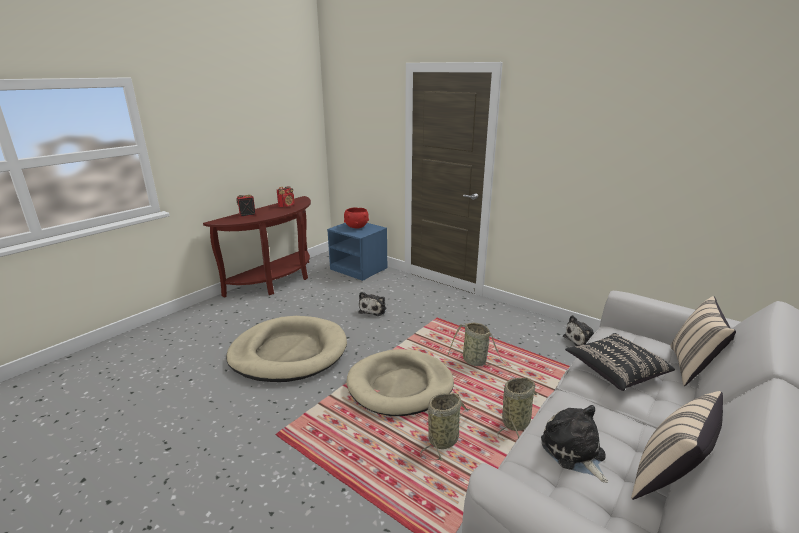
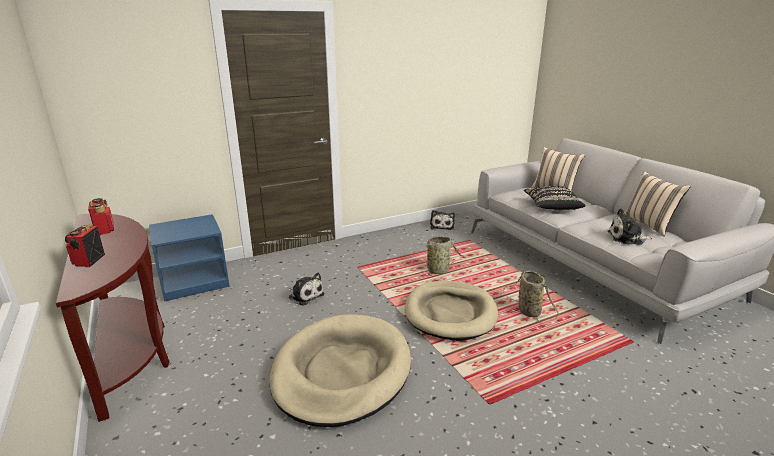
camera: 65 degrees left, 0 degrees up
red bowl [344,208,369,228] -> none
basket [497,377,539,440] -> none

